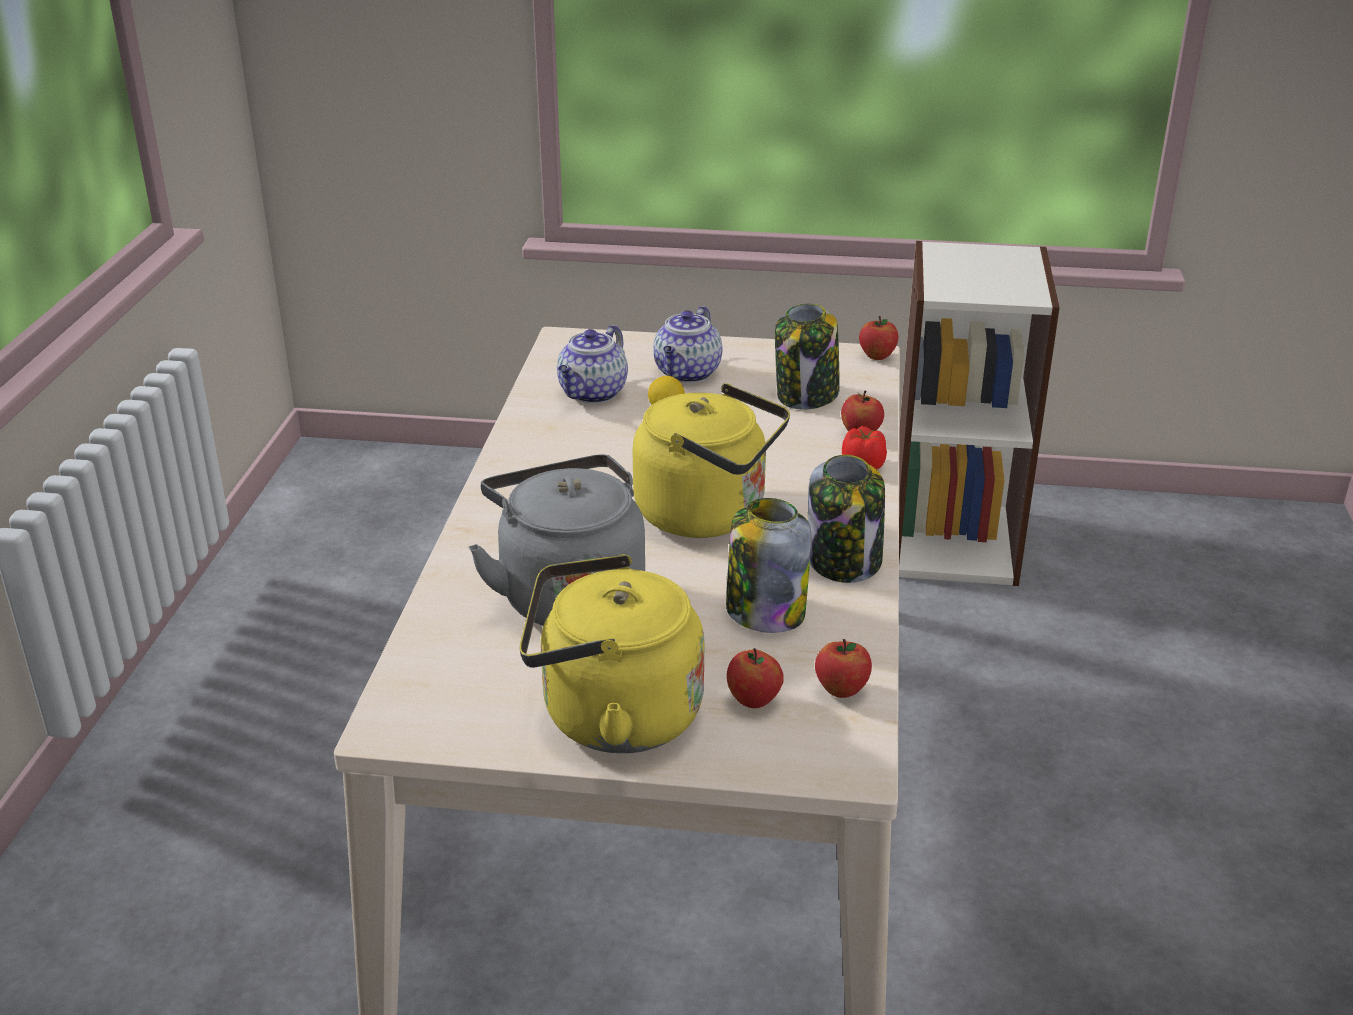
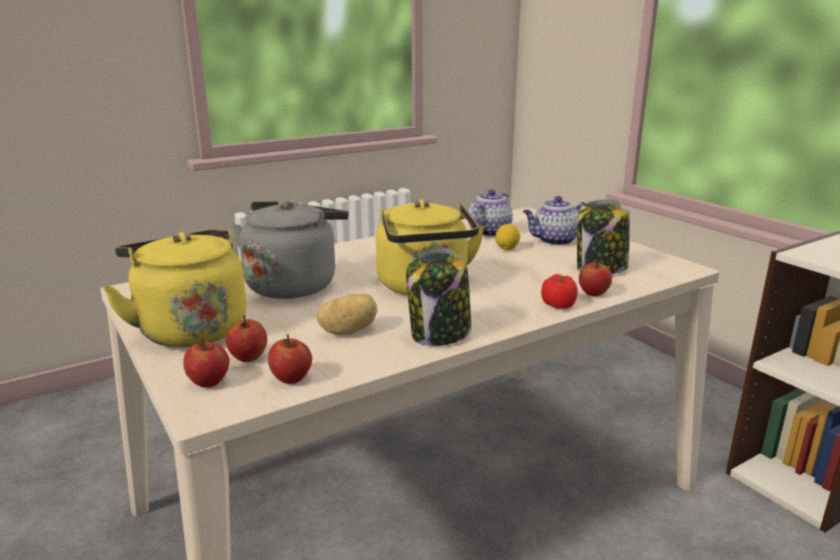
camera: 50 degrees right, 10 degrees down
teapot [557,325,628,403] -> teapot turned 135 degrees clockwise [468,189,513,237]
jar [726,498,811,633] -> potato [317,293,378,335]
apple [859,316,898,360] -> apple moved to [183,338,230,388]

